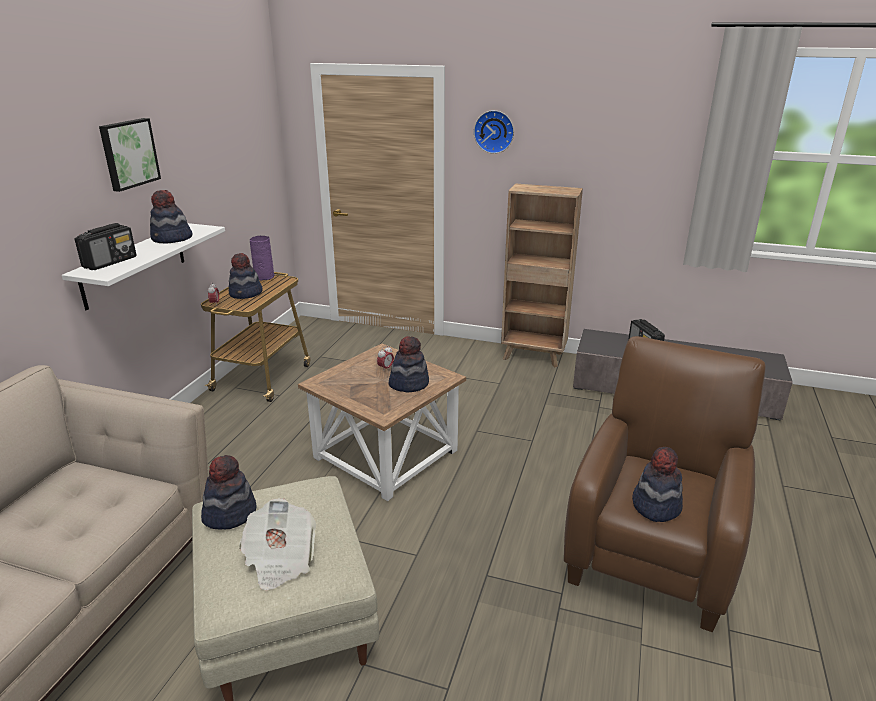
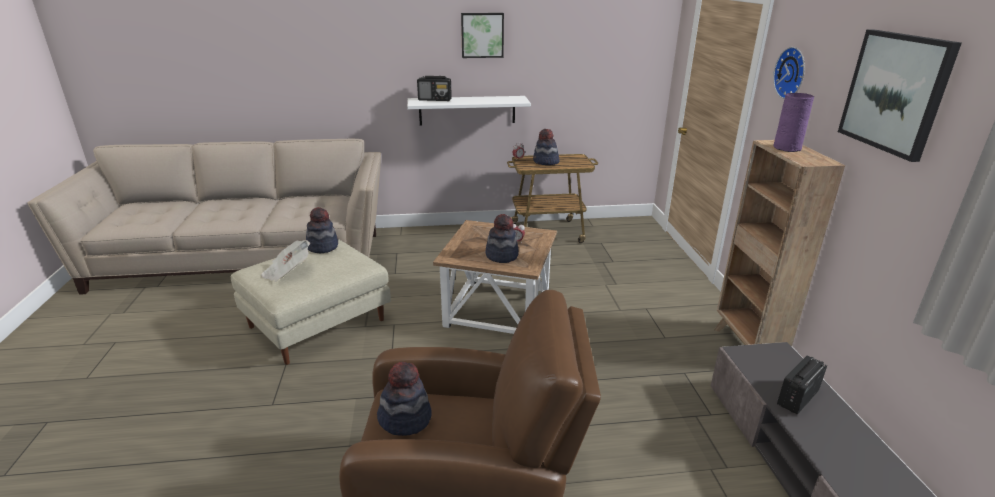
camera: 65 degrees right, 0 degrees up
hat [150,190,193,244] -> none
purple vase [250,236,274,281] -> purple vase moved to [773,93,814,152]
none -> picture [838,29,962,162]

